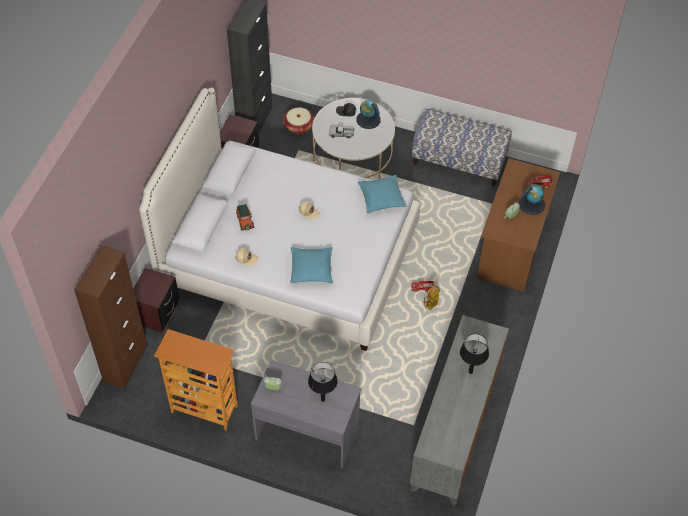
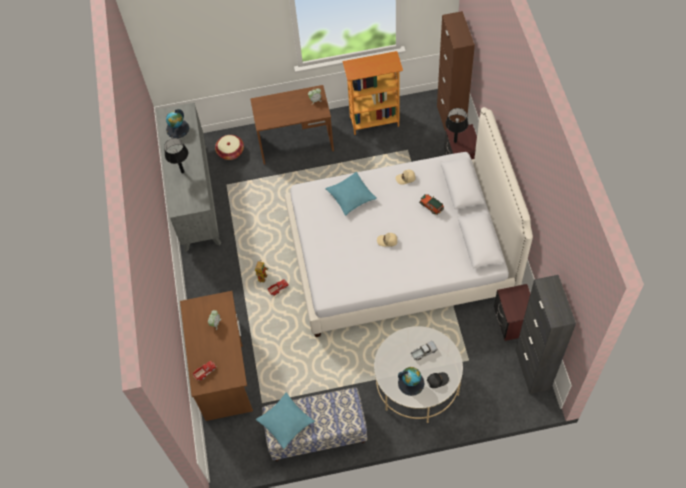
camera: 155 degrees right, 5 degrees up
grey desk [251,360,362,469] -> brown desk [250,85,334,164]
basket [283,107,314,134] -> basket moved to [215,135,244,160]
black table lamp [308,362,338,402] -> black table lamp moved to [446,108,468,143]
turquoise pillow [358,175,406,214] -> turquoise pillow moved to [256,393,315,449]
globe [519,184,545,215] -> globe moved to [166,109,189,138]

